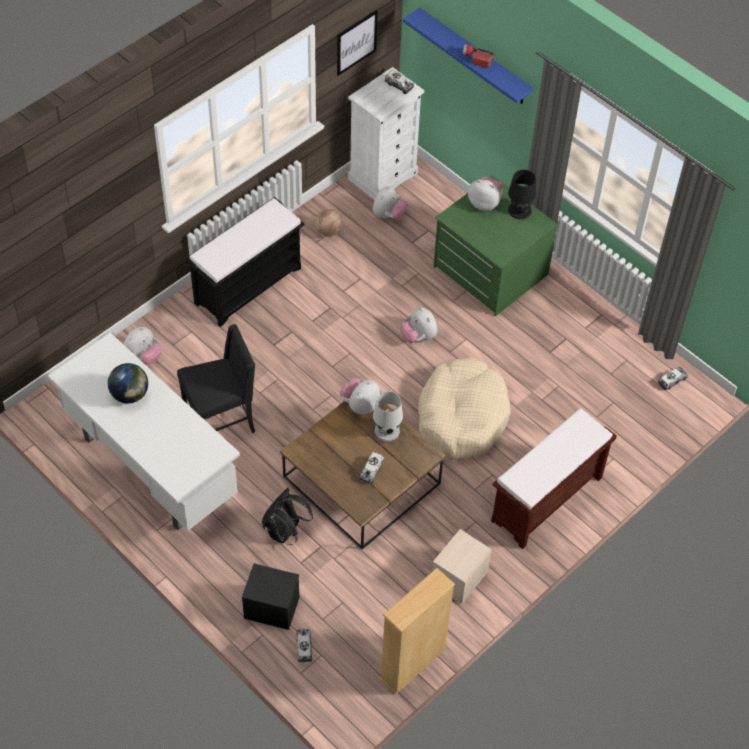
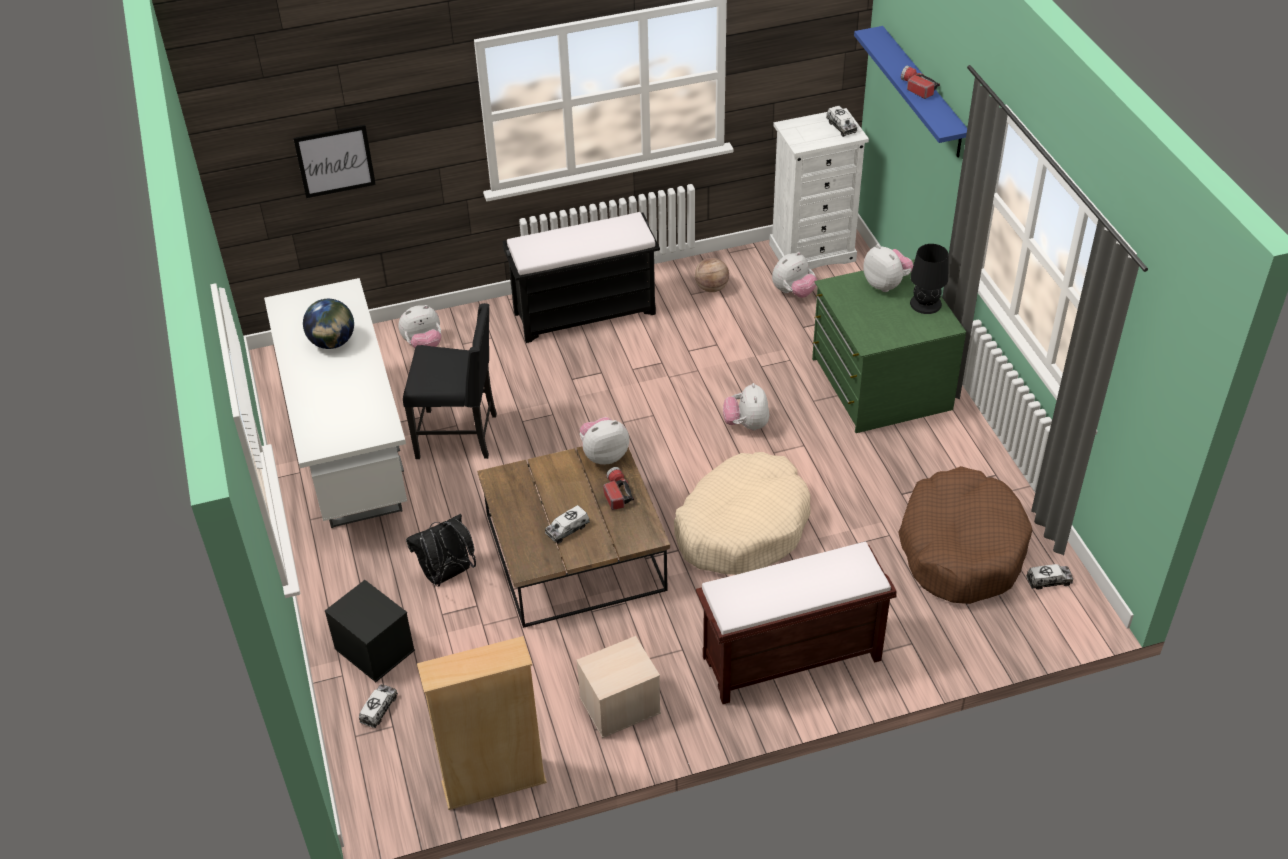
camera: 30 degrees right, 10 degrees down
picture [337,10,378,76] -> picture moved to [293,125,376,198]
white table lamp [373,392,403,441] -> flashlight [603,467,634,510]
none -> brown dog bed [898,466,1032,604]

